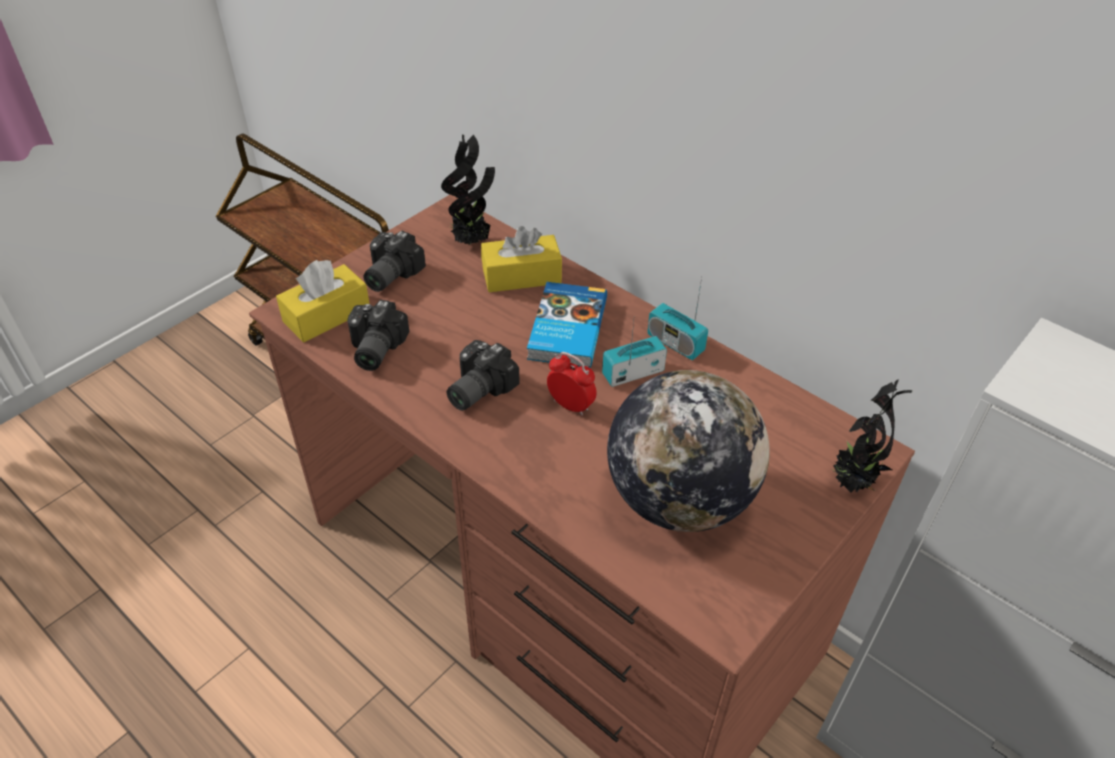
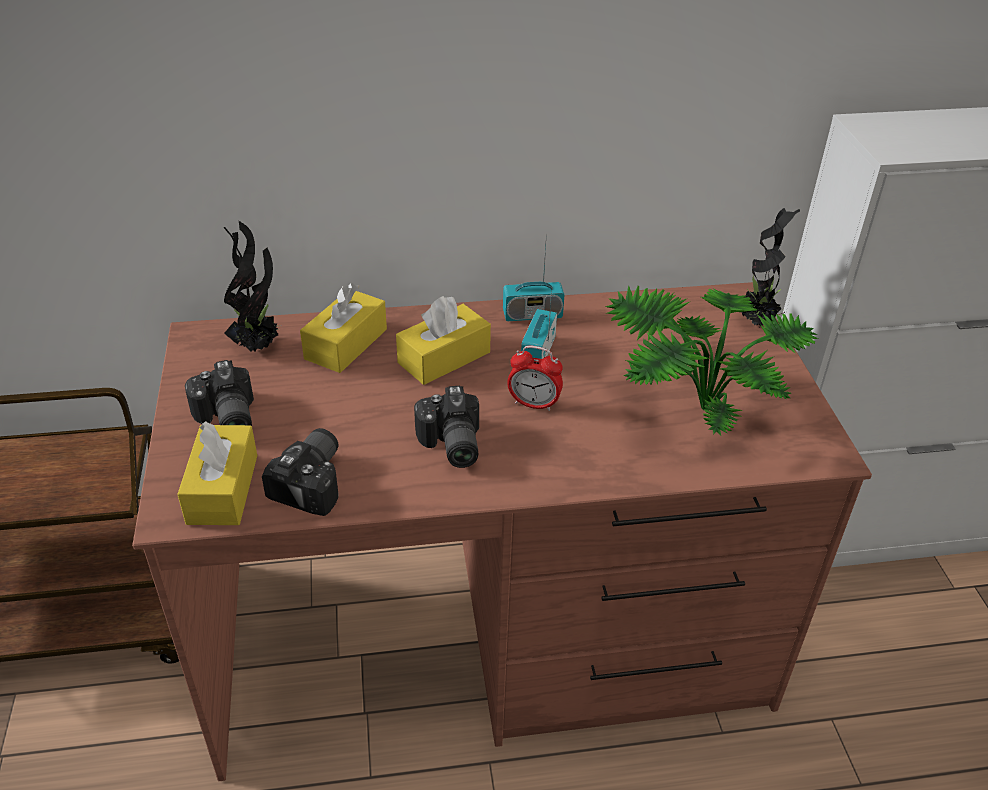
camera: 50 degrees left, 5 degrees down
camera [347,300,410,371] -> camera turned 120 degrees counterclockwise [262,428,339,516]
book [527,282,607,368] -> yellow tissue box [396,296,491,385]
alarm clock [547,352,597,416] -> alarm clock turned 150 degrees counterclockwise [507,346,563,411]
globe [607,370,770,532] -> potted plant [606,285,818,435]

